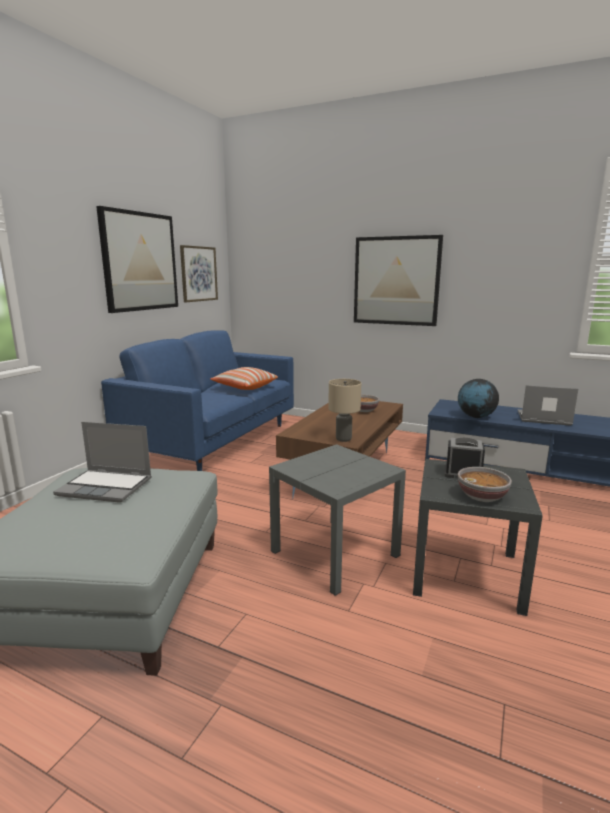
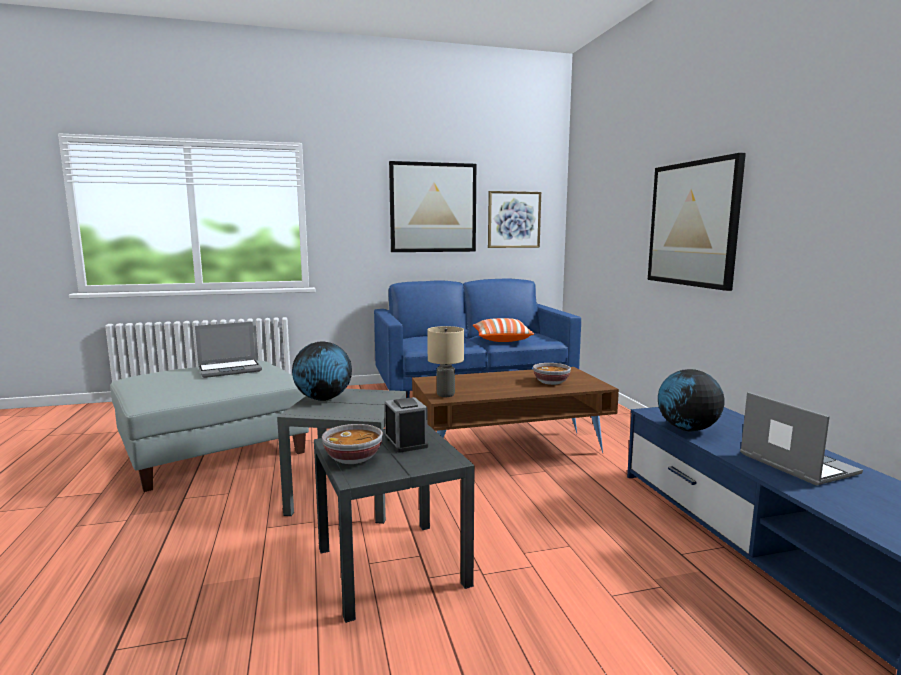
camera: 50 degrees right, 5 degrees down
laptop [53,422,152,503] -> laptop turned 90 degrees counterclockwise [195,322,262,378]
none -> globe [292,341,352,401]

